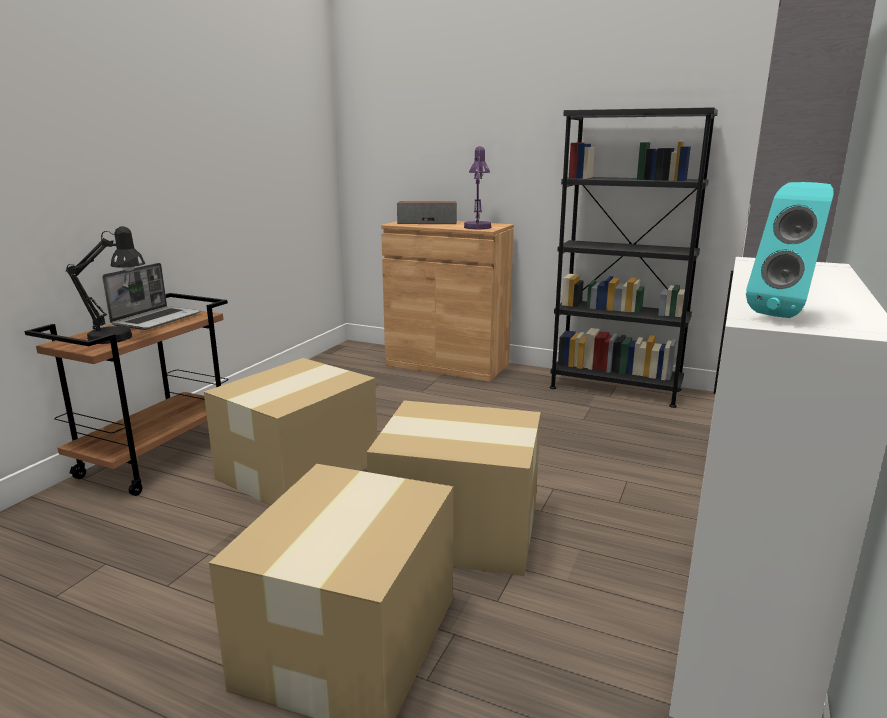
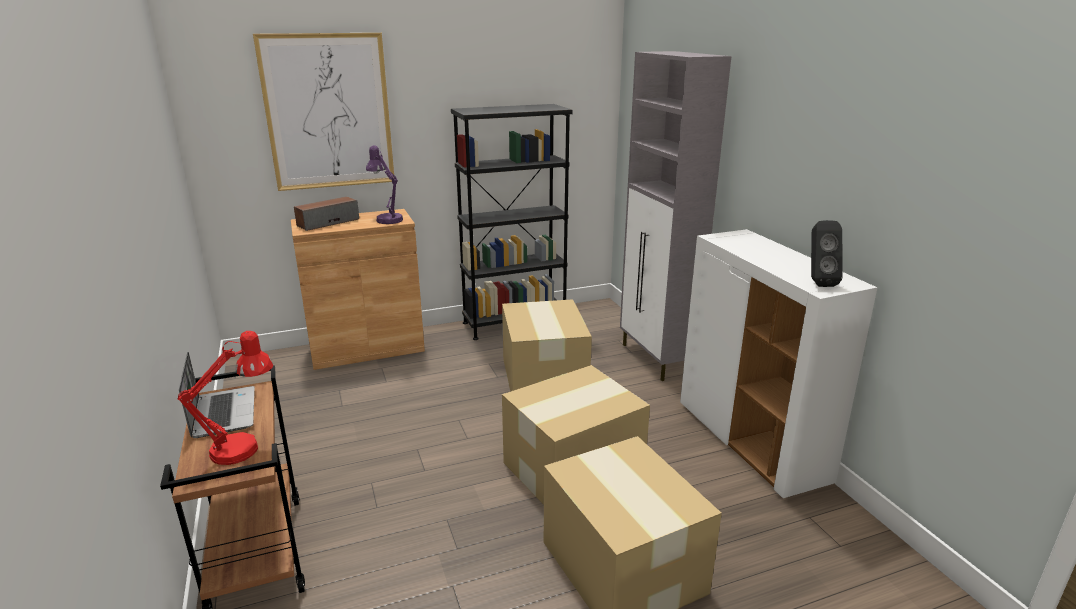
camera: 45 degrees left, 5 degrees up
black table lamp [66,226,145,344] -> red table lamp [178,331,273,465]
cardboard box [204,358,377,506] -> cardboard box moved to [502,299,592,392]
turquoise speaker [746,182,834,318] -> black speaker [811,220,843,287]
none -> picture [253,33,394,191]

